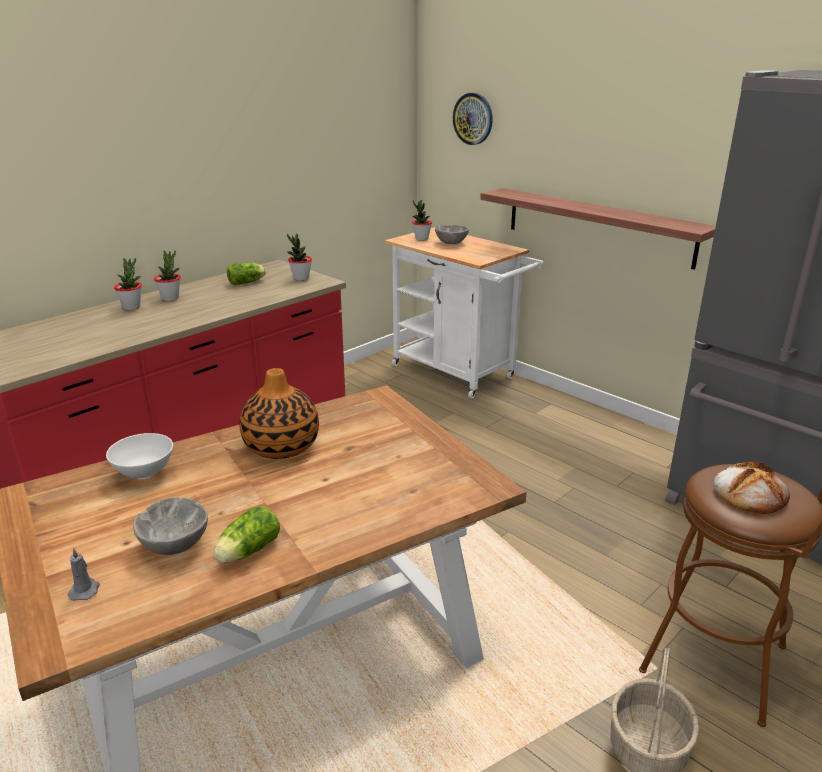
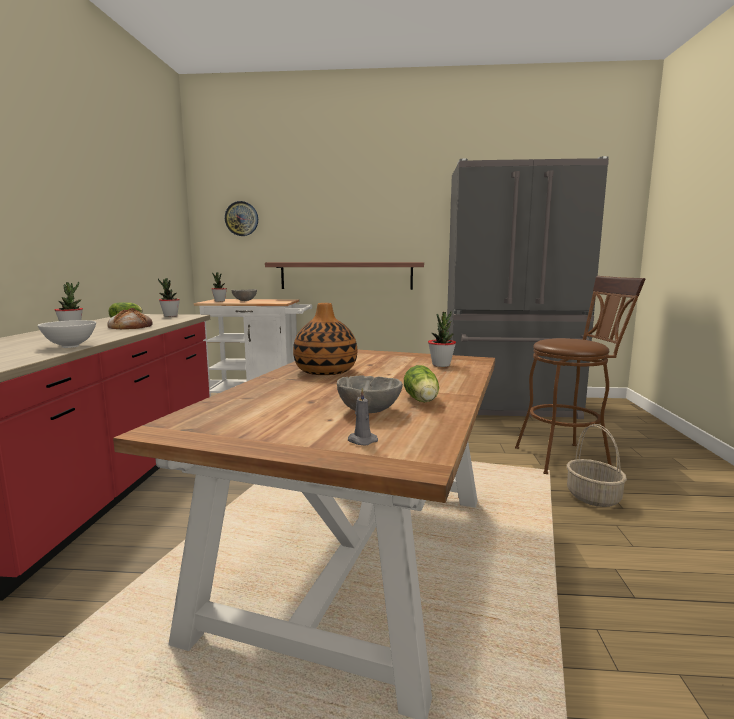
camera: 40 degrees left, 15 degrees down
white bowl [106,433,173,479] -> white bowl moved to [37,320,96,348]
potted plant [114,258,142,310] -> potted plant moved to [428,311,456,367]
bread [713,462,790,514] -> bread moved to [107,308,153,329]

